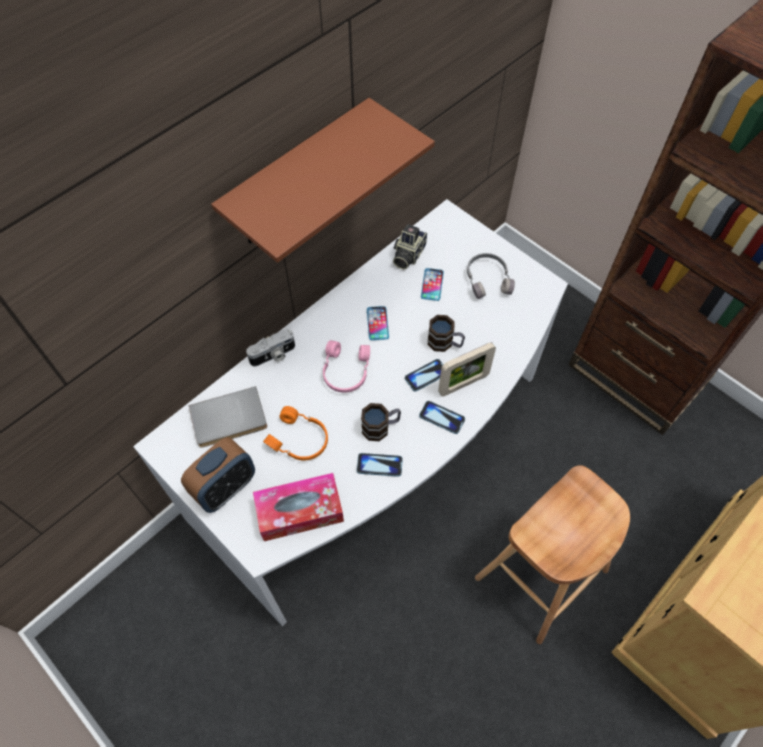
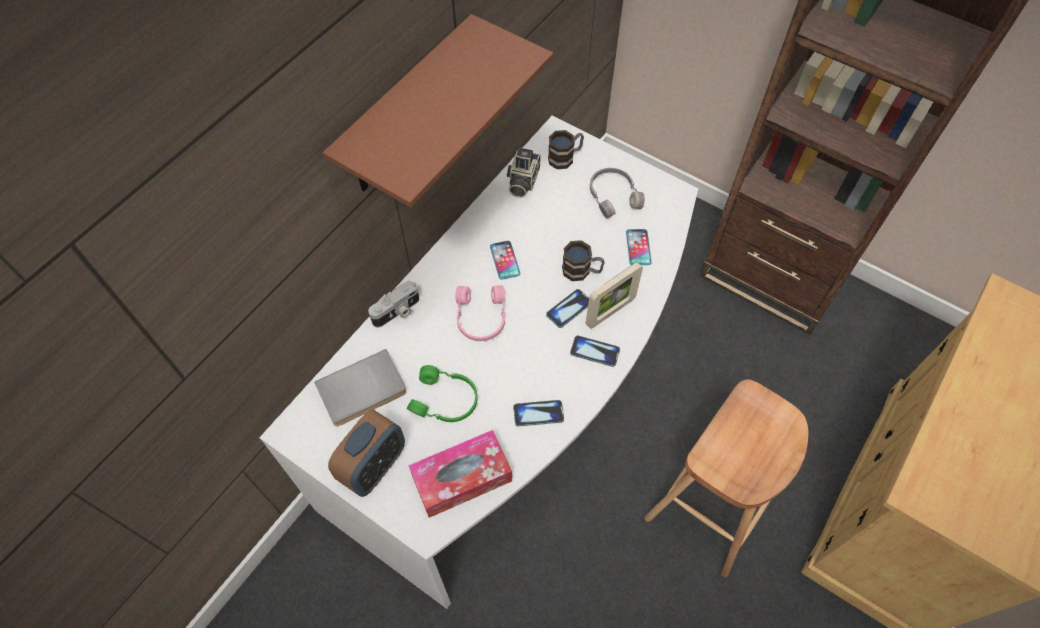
camera: 10 degrees left, 0 degrees up
orange headphones [263,406,328,460] -> green headphones [407,365,478,422]
mug [361,403,401,441] -> mug moved to [548,130,584,169]
phone [421,268,444,301] -> phone moved to [626,229,652,265]

